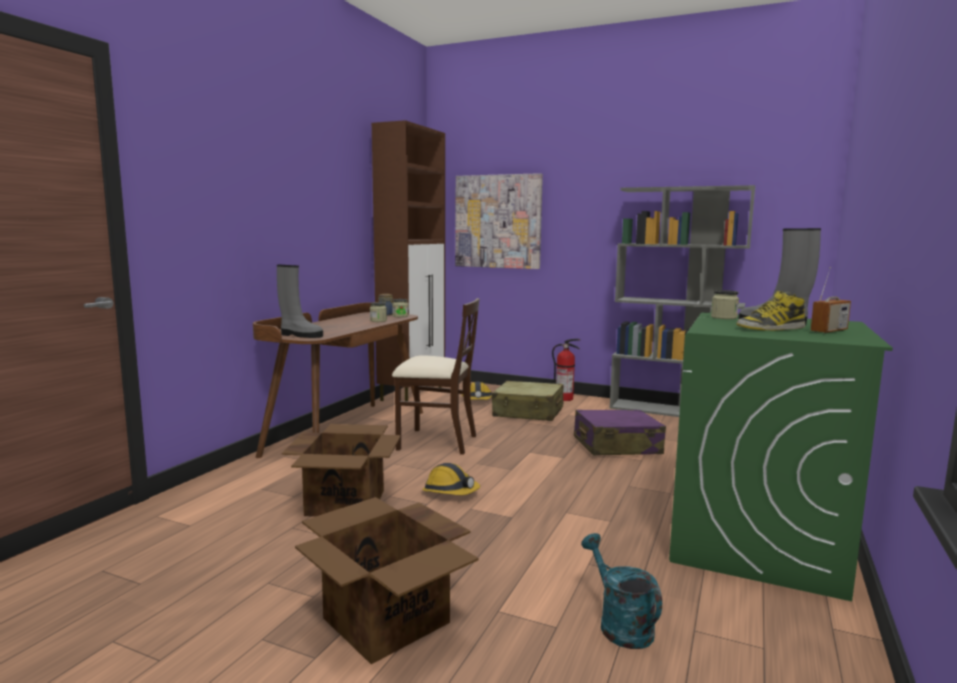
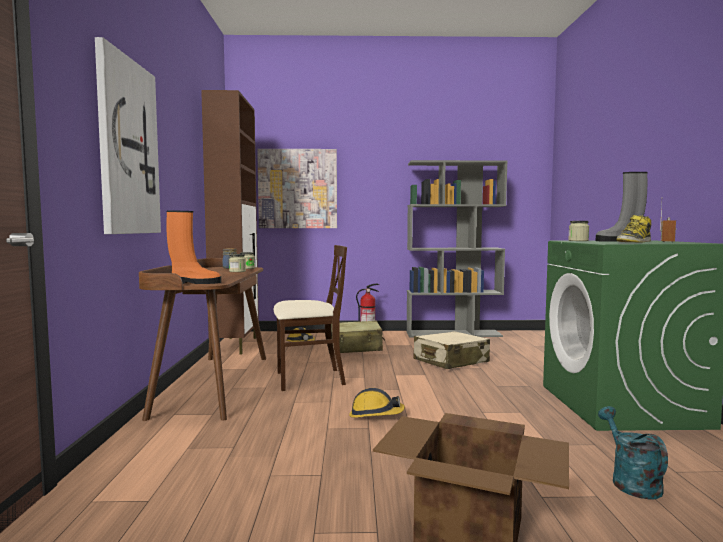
camera: 25 degrees left, 5 degrees down
grey boot [277,265,323,338] -> orange boot [167,210,221,284]
cardboard box [281,424,401,517] -> none
purple suitcase [574,410,666,455] -> beige suitcase [413,331,490,369]
turquoise watering can [581,533,662,649] -> turquoise watering can turned 45 degrees clockwise [598,406,668,500]
none -> picture [95,37,161,234]

